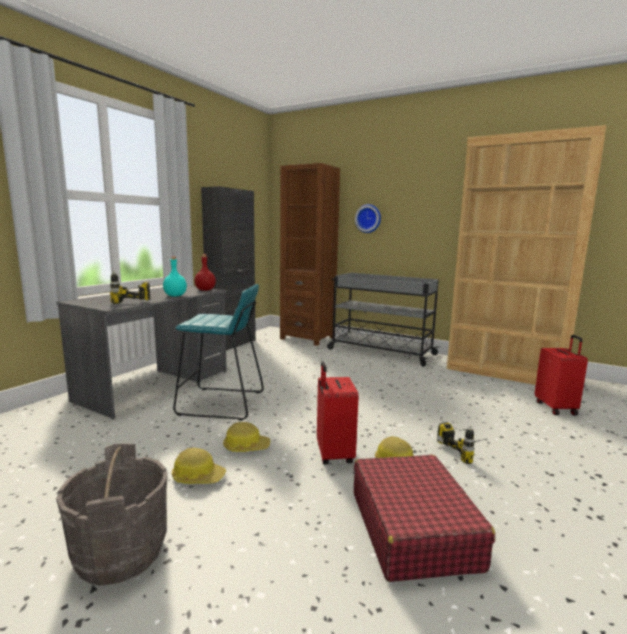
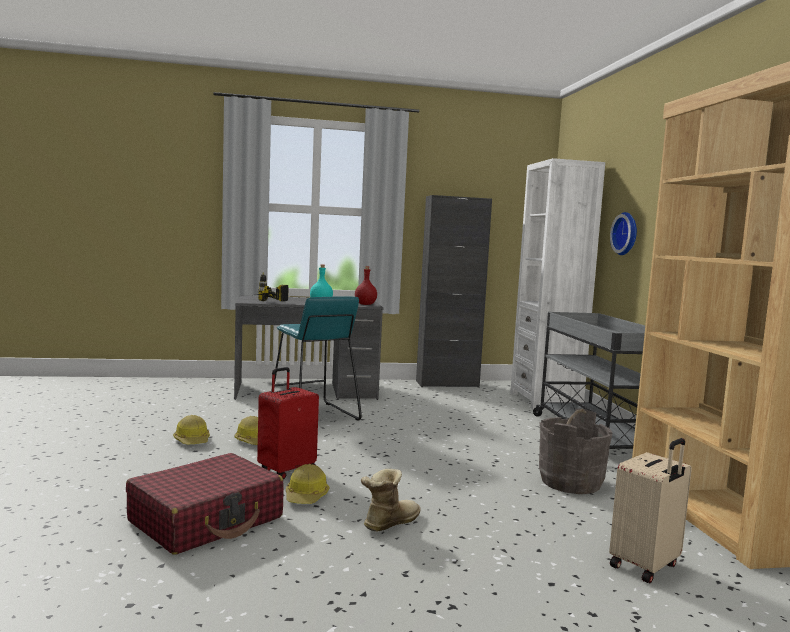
camera: 50 degrees right, 5 degrees down
grey bucket [56,444,167,586] -> grey bucket moved to [539,408,612,494]
brown bookcase [280,163,340,346] -> white bookcase [510,158,605,409]
power drill [437,422,485,464] -> boot [361,469,421,531]
red suitcase [535,335,588,415] -> beige suitcase [609,438,692,583]

